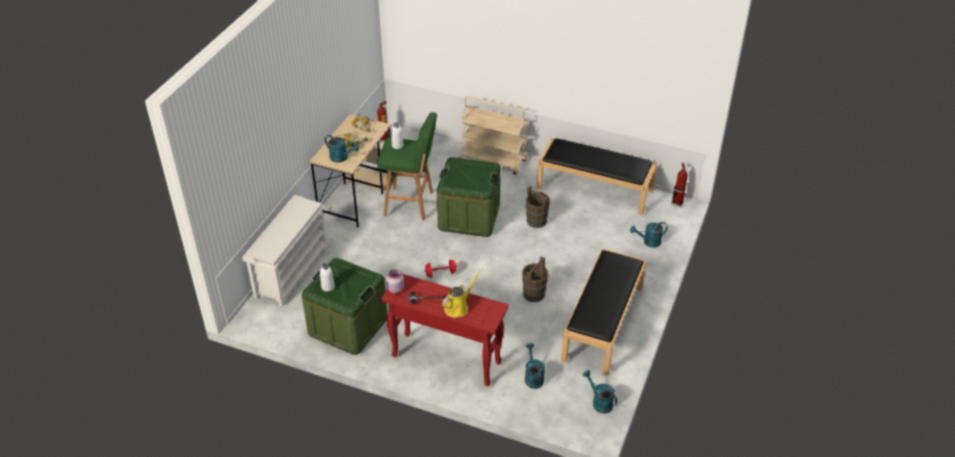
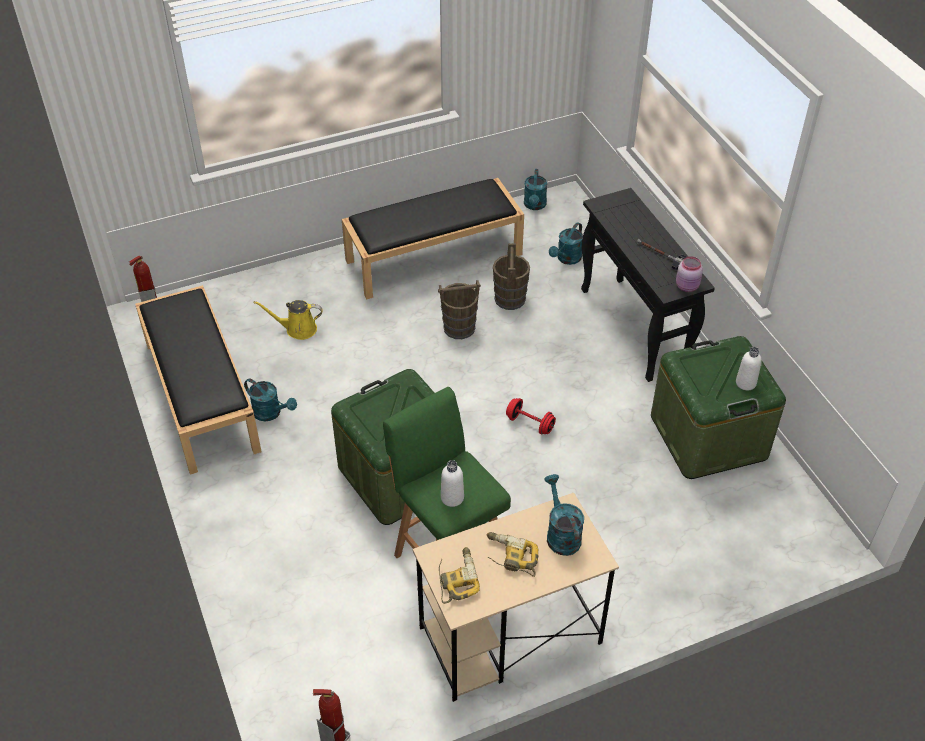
camera: 135 degrees left, 5 degrees up
white shoe rack [242,195,327,307] -> none
red console table [381,274,509,387] -> black console table [581,188,715,382]
yellow watering can [442,270,481,318] -> yellow watering can moved to [254,300,323,340]
beige cart [459,96,528,175] -> none
brown bucket [526,186,550,228] -> brown bucket moved to [493,243,530,310]
turquoise watering can [630,222,668,248] -> turquoise watering can moved to [244,379,297,421]

